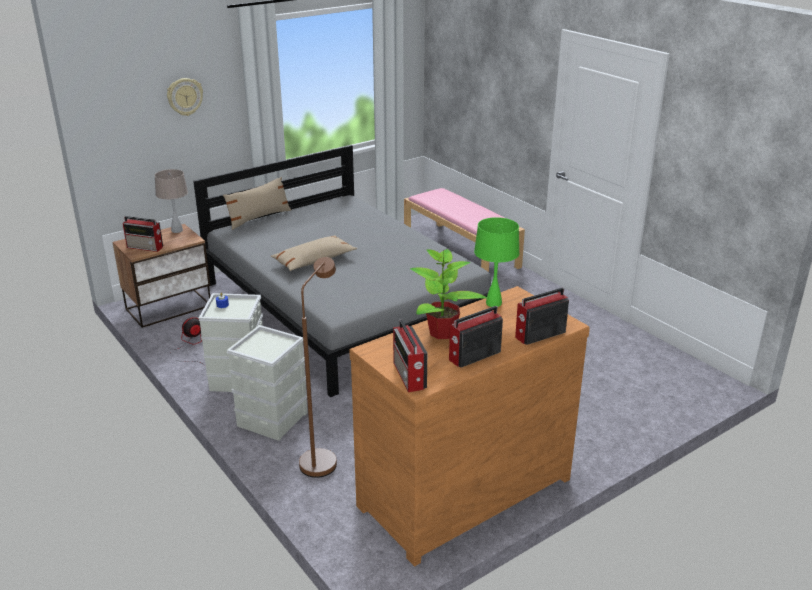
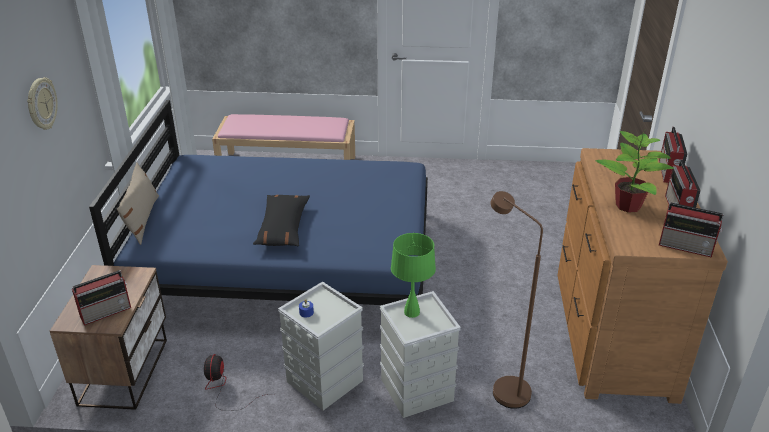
camera: 50 degrees left, 5 degrees up
beige table lamp [154,169,188,233] -> none
grey bed [193,145,491,397] -> blue bed [89,100,428,305]
beige pillow [271,236,357,271] -> black pillow [253,195,310,247]
green table lamp [474,217,520,307] -> green table lamp moved to [391,233,436,318]

